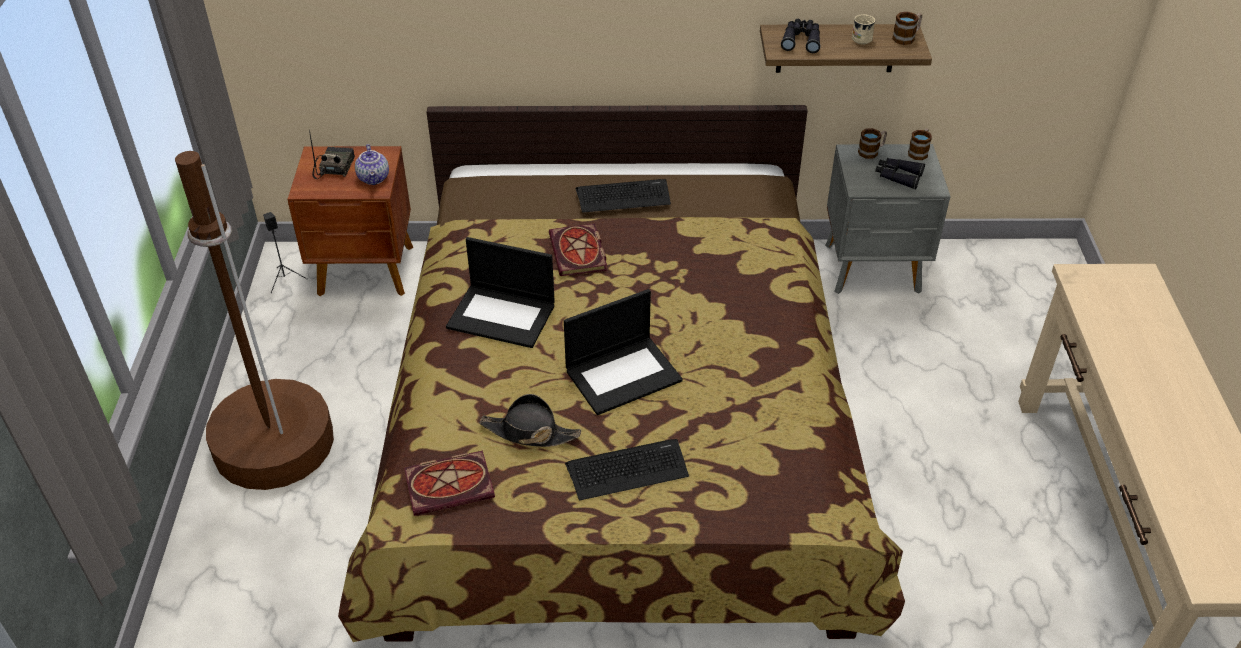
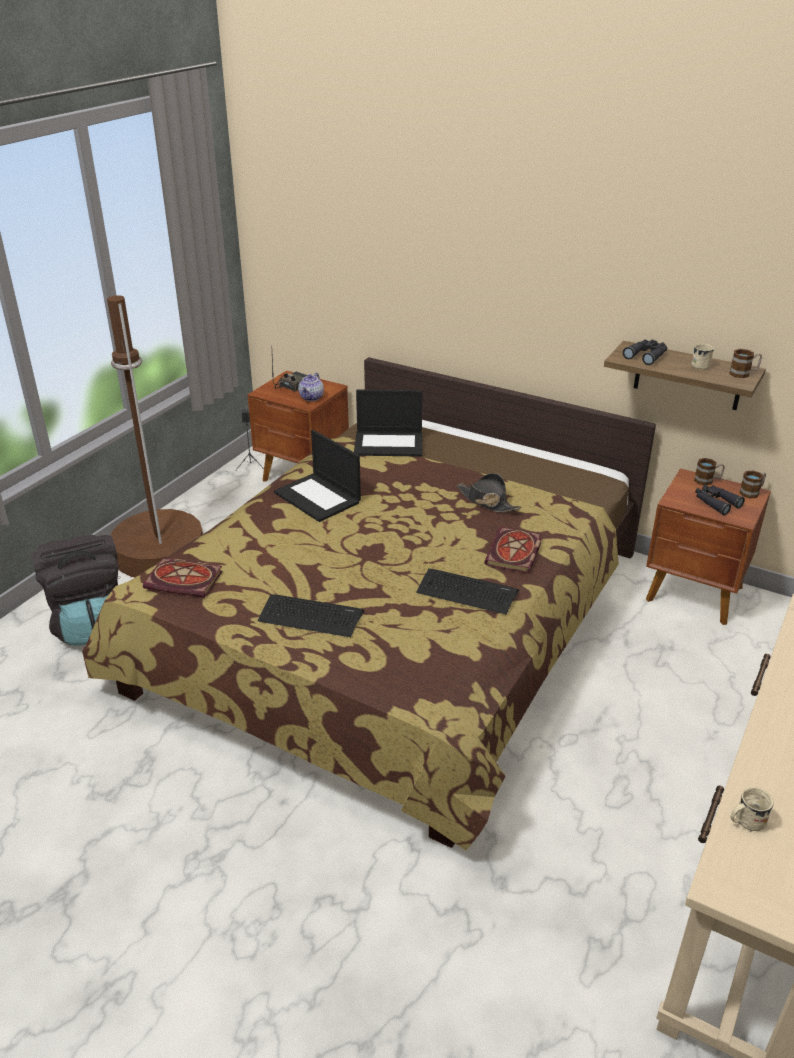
camera: 30 degrees right, 10 degrees down
black hat [479,394,581,447] -> black hat moved to [457,473,521,512]
book [549,224,607,276] -> book moved to [484,527,542,573]
laptop [564,289,683,415] -> laptop moved to [354,390,422,457]
keyboard [576,179,671,213] -> keyboard moved to [417,568,519,614]
grey nightstand [825,144,951,294] -> brown nightstand [646,468,771,625]
none -> black backpack [31,535,120,646]
none -> beige mug [730,787,773,832]

